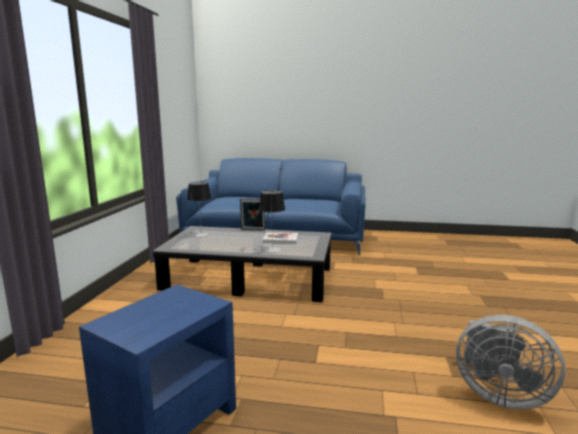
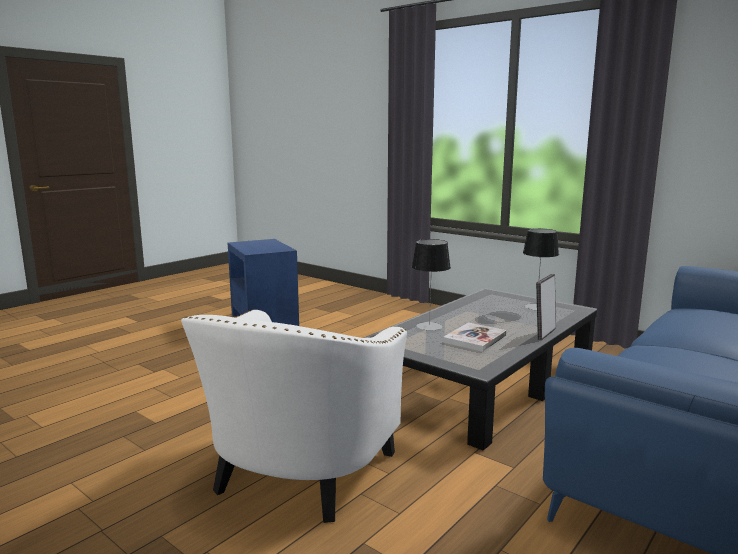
camera: 120 degrees right, 0 degrees up
grey fan [456,315,565,410] -> none
none -> white armchair [181,310,407,523]

